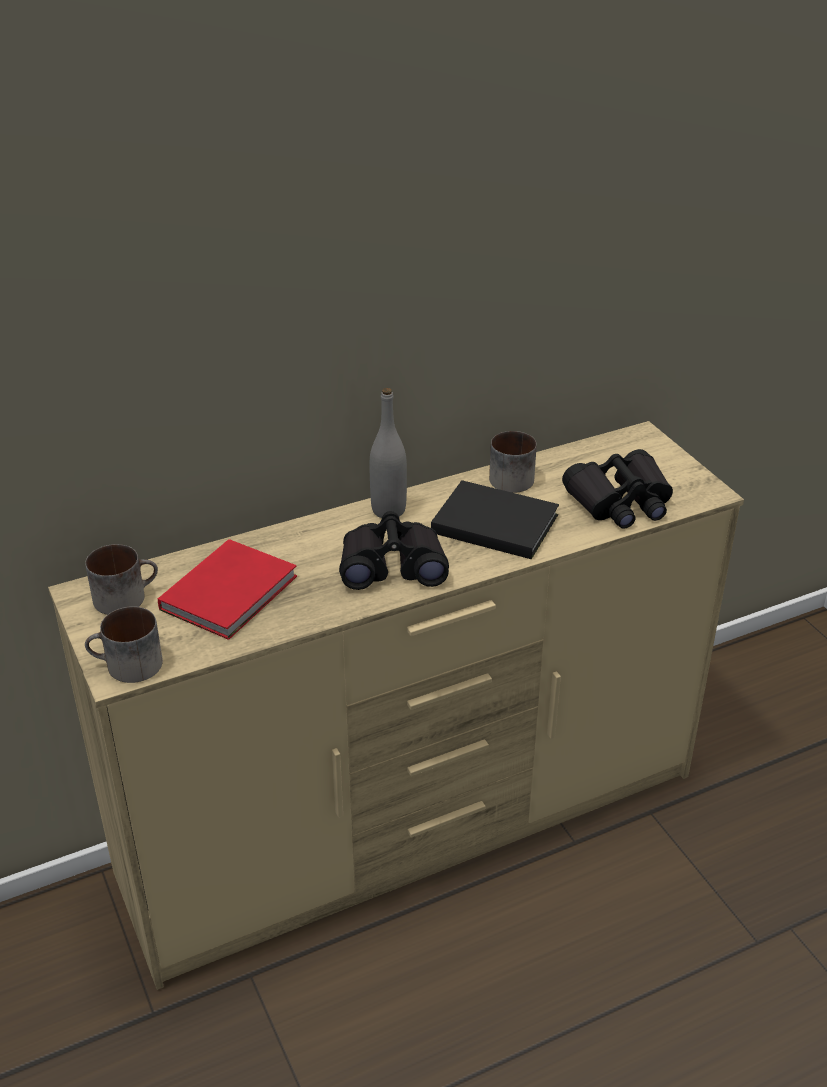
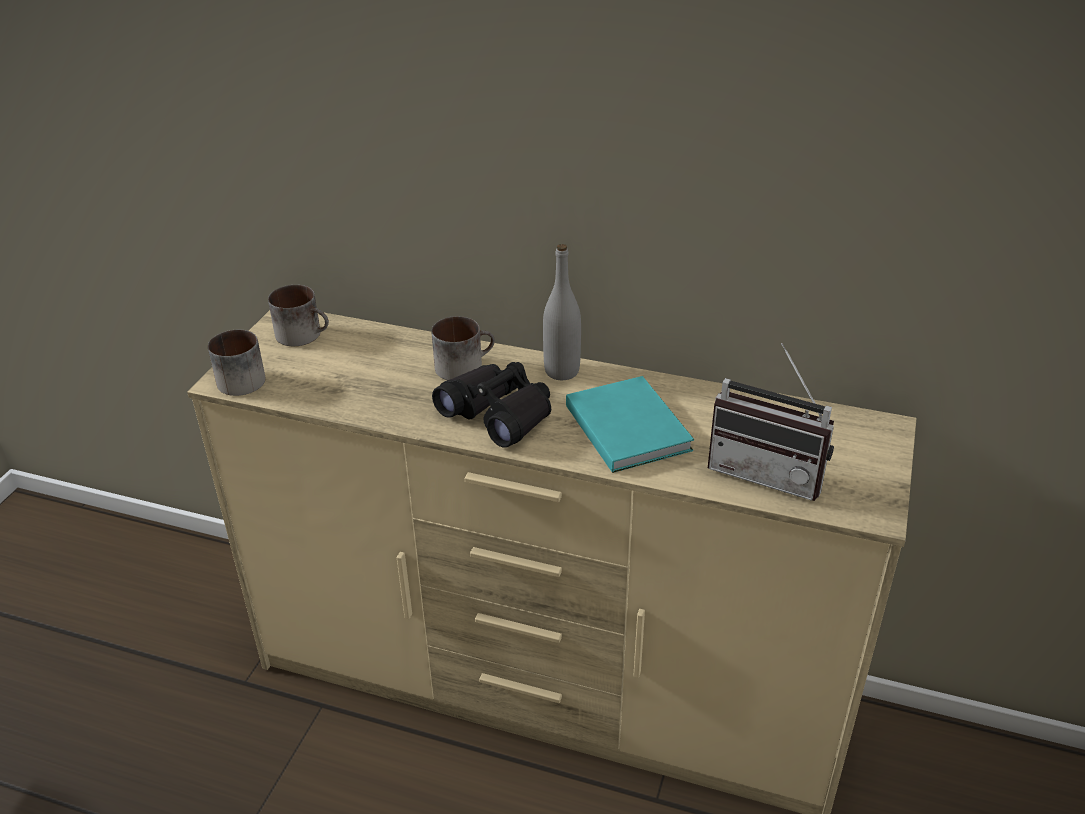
camera: 45 degrees right, 0 degrees up
red book [158,539,297,640] -> none
black book [431,480,559,559] -> turquoise book [566,376,694,473]
mug [489,431,537,493] -> mug moved to [431,316,495,380]
black binoculars [562,449,673,529] -> radio [708,343,834,501]

